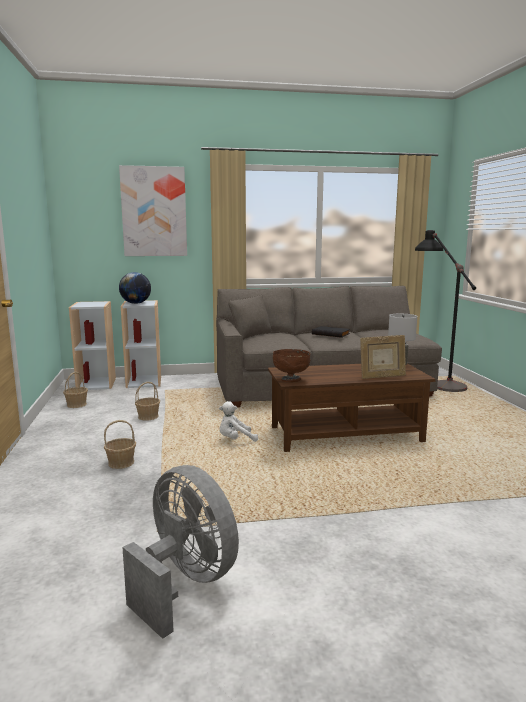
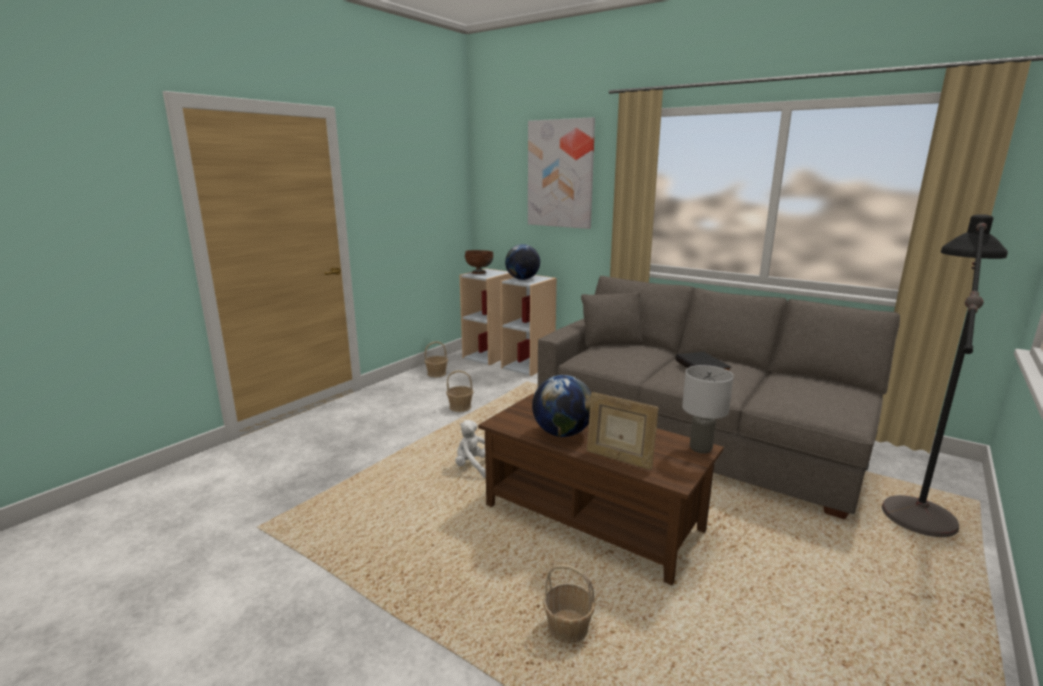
camera: 45 degrees right, 5 degrees up
basket [104,420,136,469] -> basket moved to [543,564,595,644]
grey fan [122,465,239,639] -> none
brown bowl [273,349,310,382] -> brown bowl moved to [465,250,493,274]
none -> globe [532,375,591,437]

